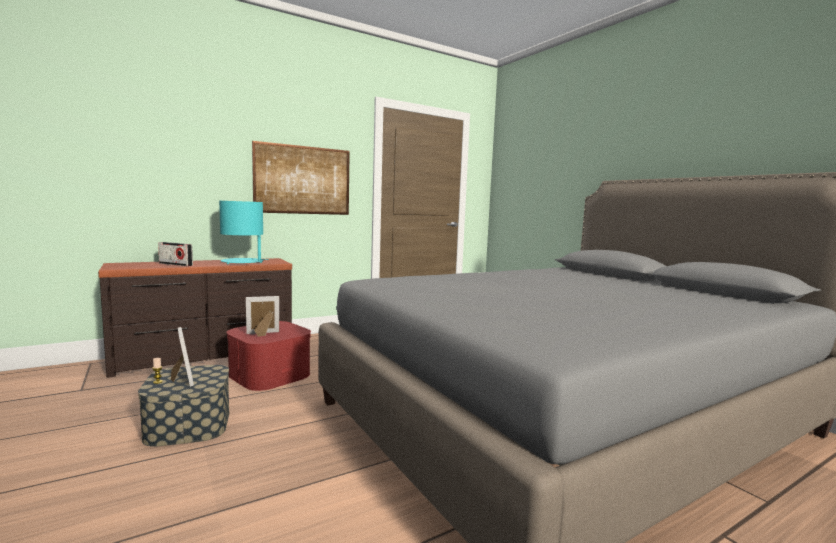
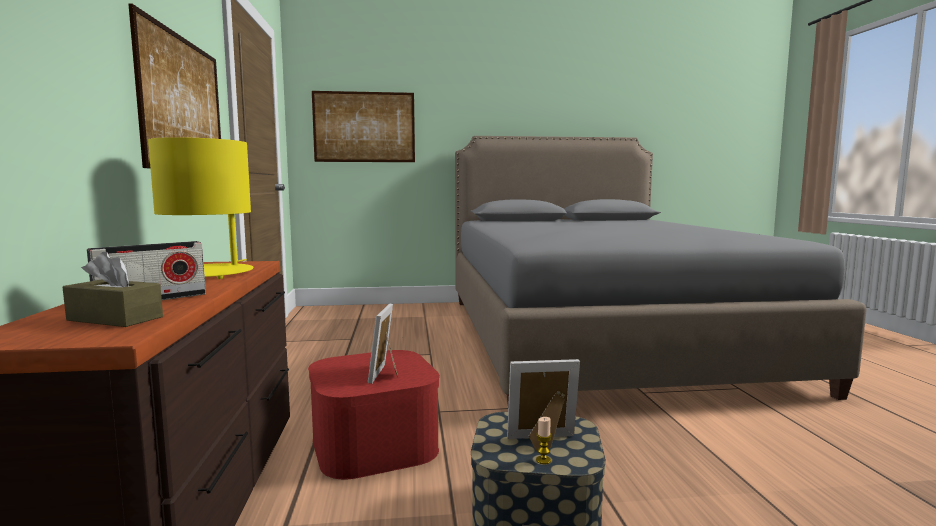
camera: 65 degrees left, 0 degrees up
turquoise table lamp [219,201,268,264] -> yellow table lamp [148,137,254,279]
none -> brown tissue box [63,251,163,327]
none -> picture [312,91,415,162]

